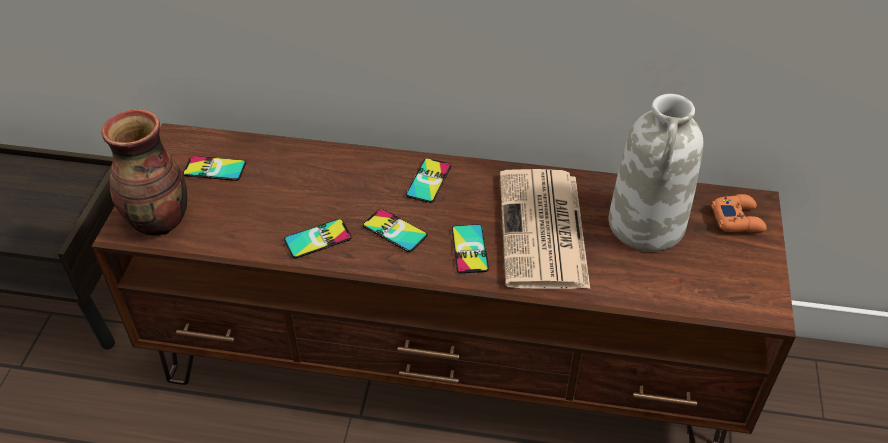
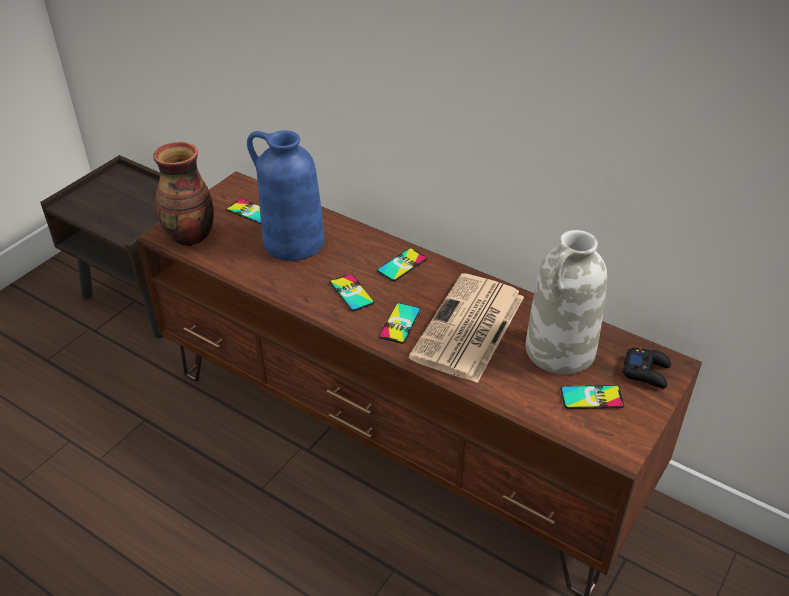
camera: 25 degrees right, 5 degrees down
phone [284,219,352,258] -> phone moved to [560,385,624,409]
orange game controller [711,194,767,232] -> black game controller [622,348,671,388]
none -> blue vase [247,130,324,261]

